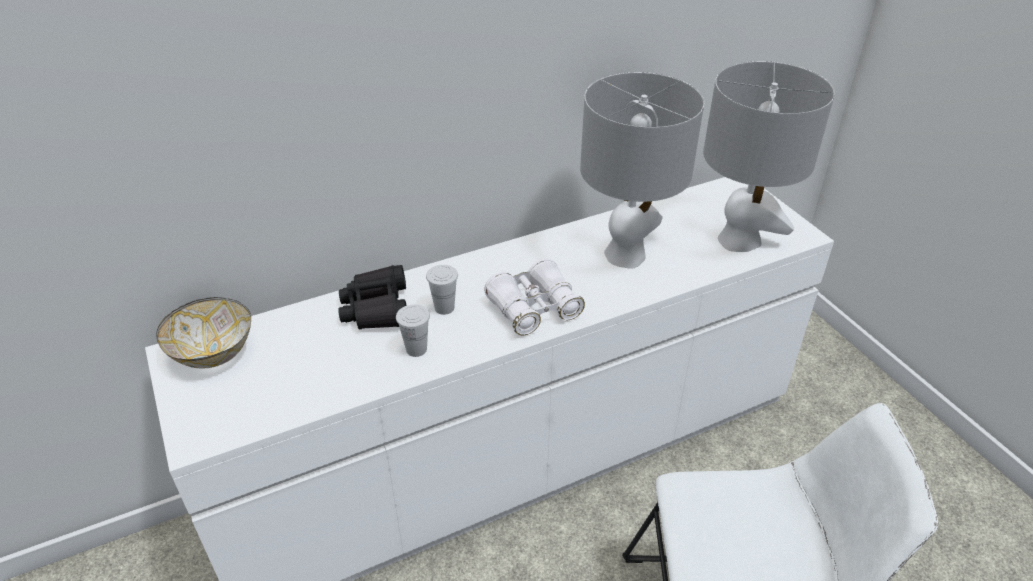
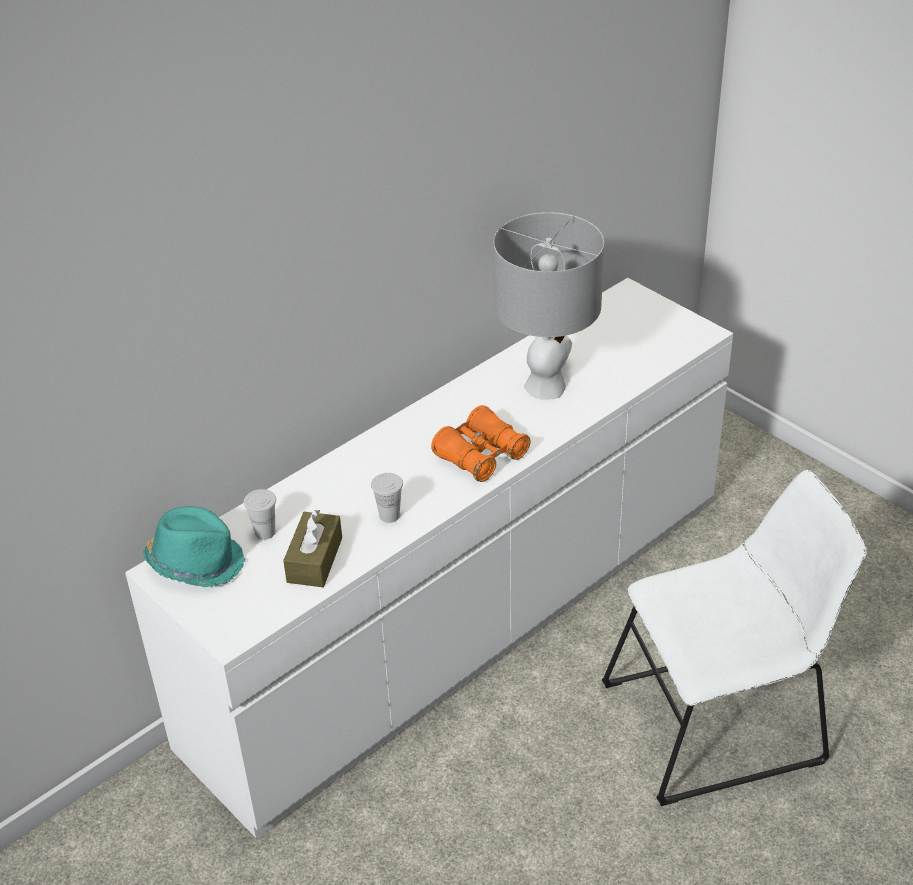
camera: 15 degrees left, 0 degrees up
bowl [156,297,251,369] -> turquoise hat [143,506,246,587]
black binoculars [338,265,407,330] -> none
white cup [426,265,458,315] -> white cup moved to [244,489,276,540]
white binoculars [484,258,585,335] -> orange binoculars [431,405,530,482]
grey table lamp [703,61,835,252] -> none
none -> brown tissue box [283,510,342,587]

